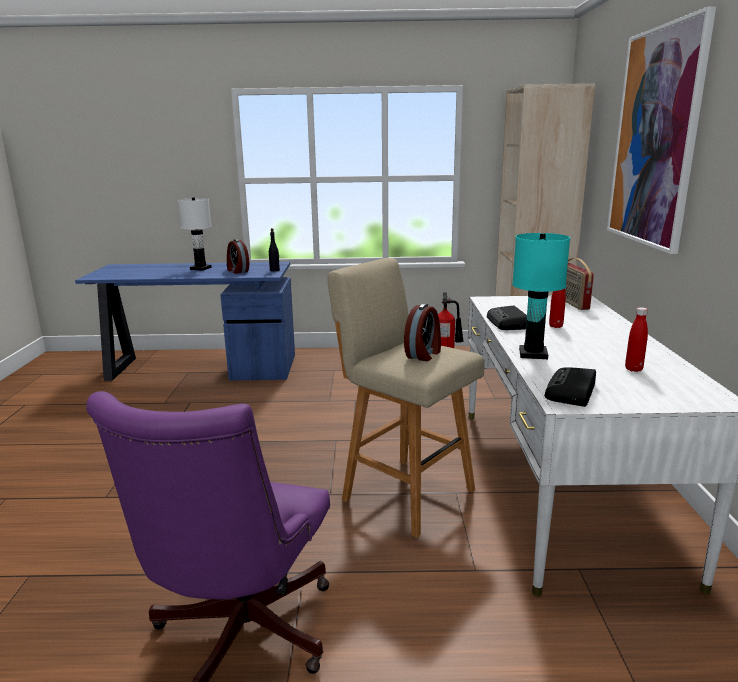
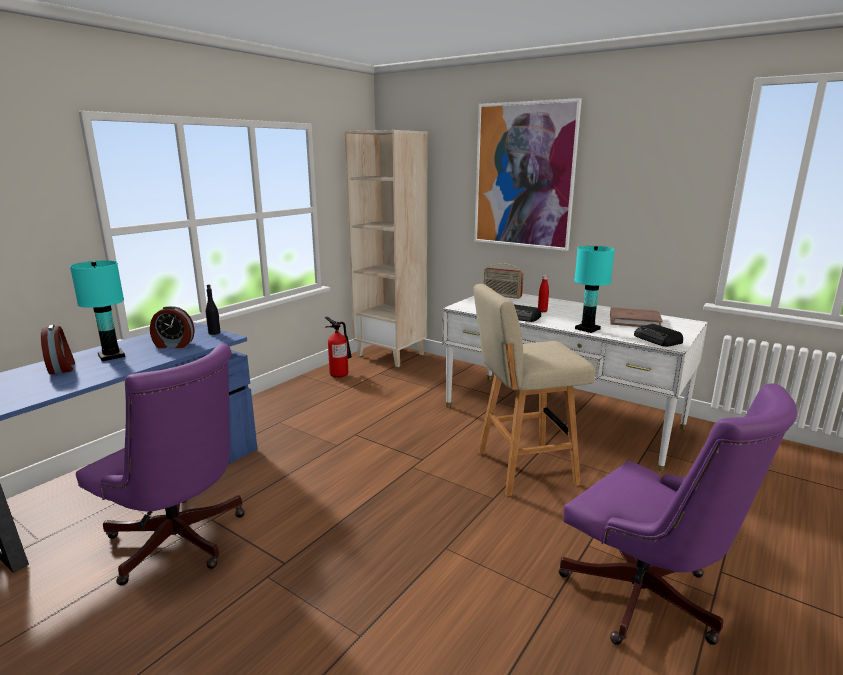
camera: 55 degrees left, 0 degrees up
white table lamp [178,197,212,271] -> turquoise table lamp [70,260,125,361]
alarm clock [404,304,441,361] -> alarm clock moved to [41,325,75,374]
red bottle [625,307,648,372] -> brown book [610,307,663,327]
none -> purple office chair [76,343,245,586]

